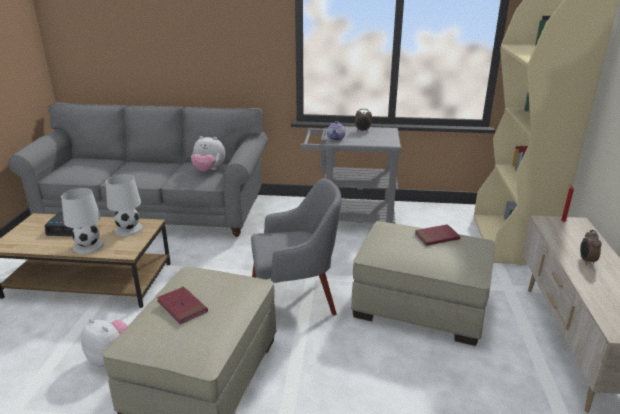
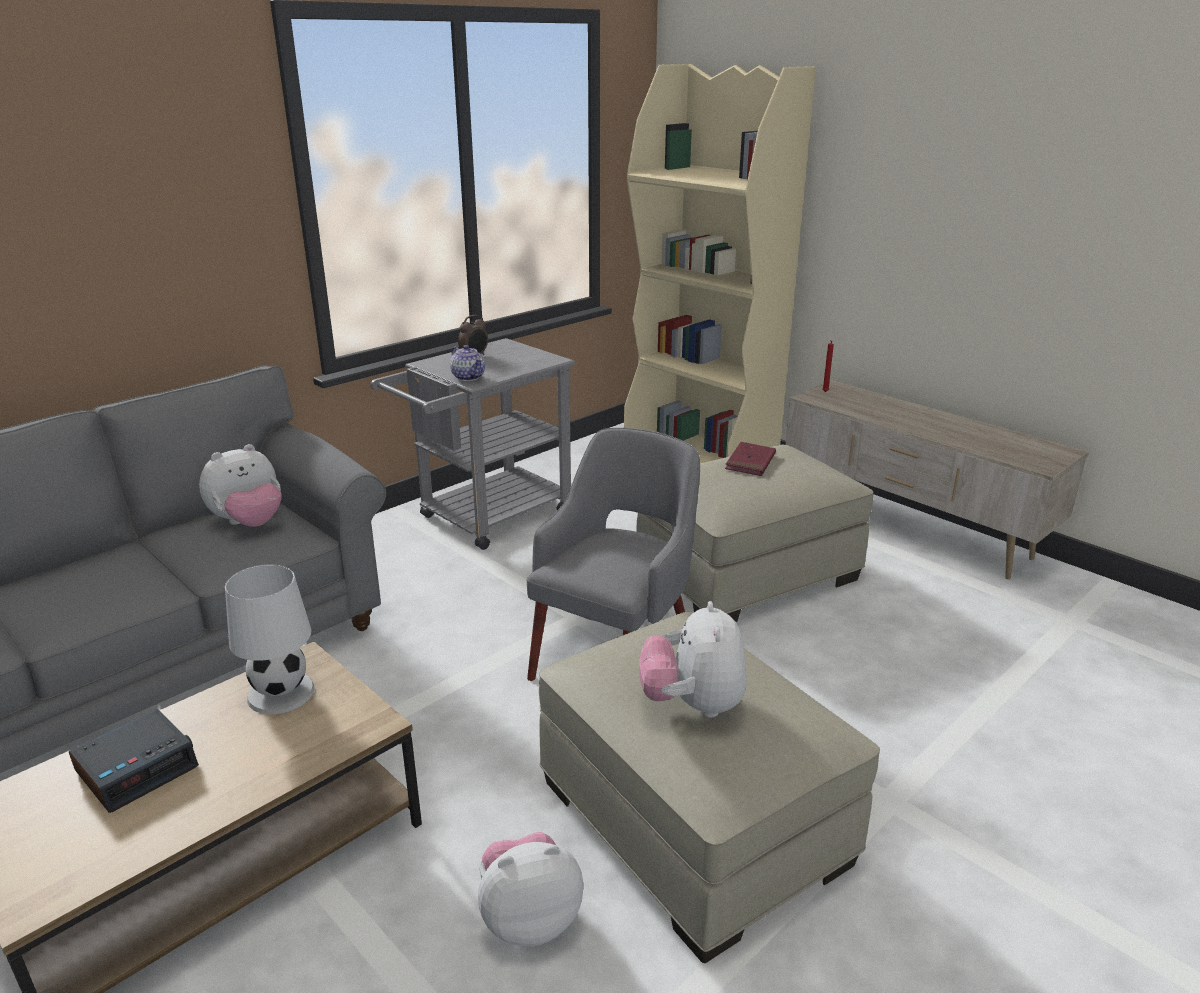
camera: 50 degrees left, 0 degrees up
white table lamp [61,188,104,254] -> none
red book [157,287,208,324] -> plush toy [639,601,747,718]
alarm clock [580,230,602,265] -> none

